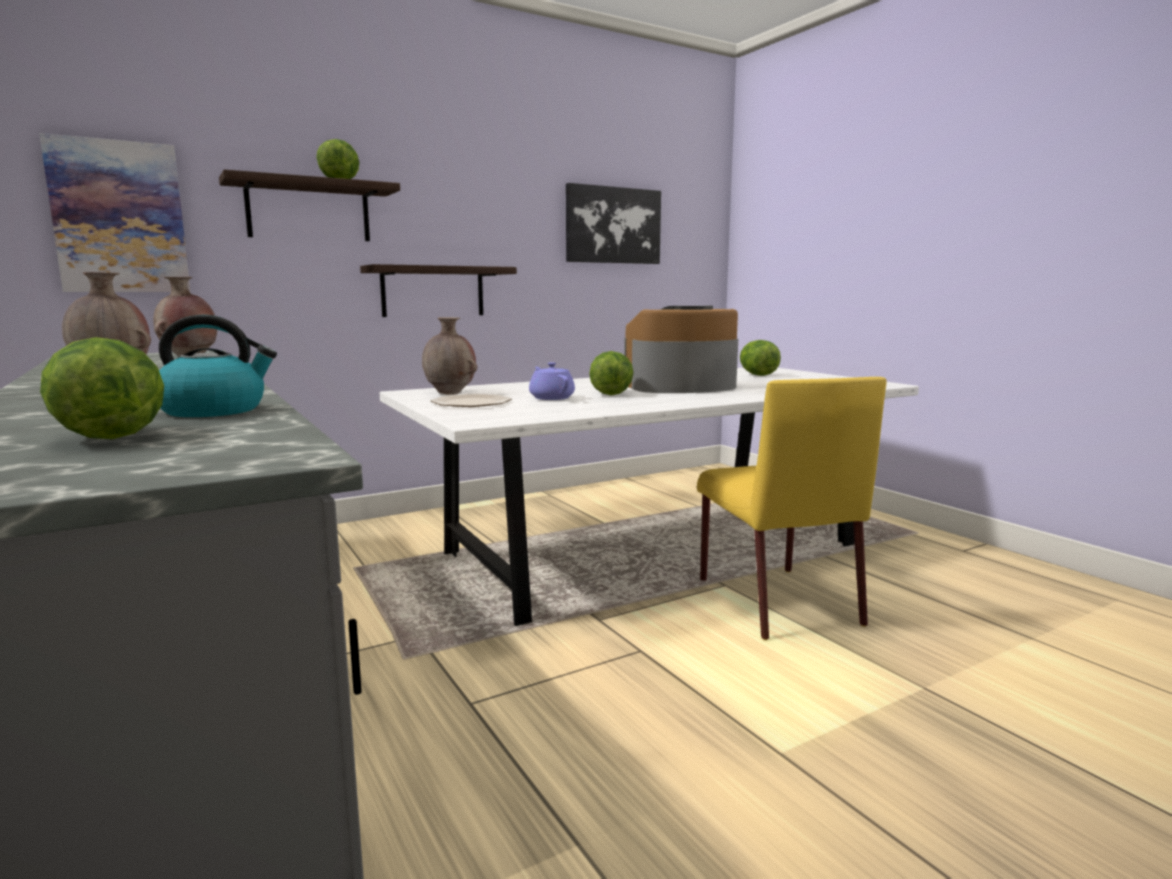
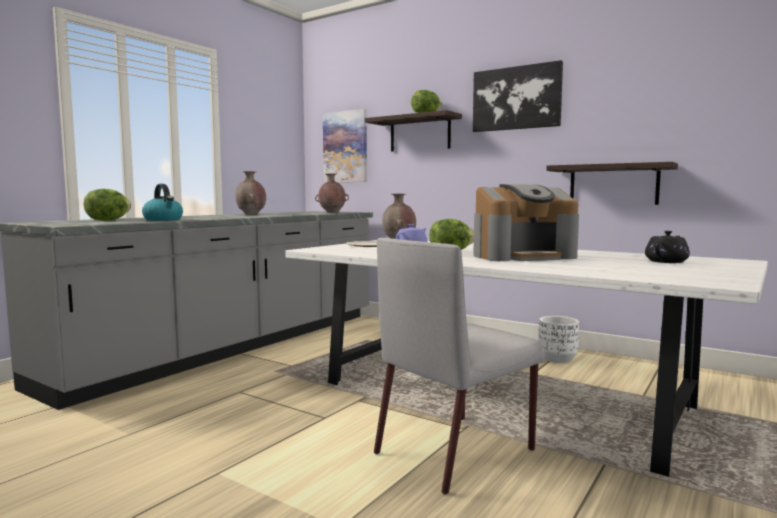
camera: 65 degrees right, 5 degrees down
shelf [360,264,517,317] -> shelf moved to [546,162,678,205]
picture [566,183,661,264] -> picture moved to [473,60,563,132]
coffee machine [624,306,738,393] -> coffee machine turned 120 degrees clockwise [473,184,579,261]
yellow chair [697,377,886,640] -> grey chair [374,238,545,495]
lettuce [740,340,781,376] -> black teapot [645,231,690,263]
none -> white planter [538,316,579,363]

